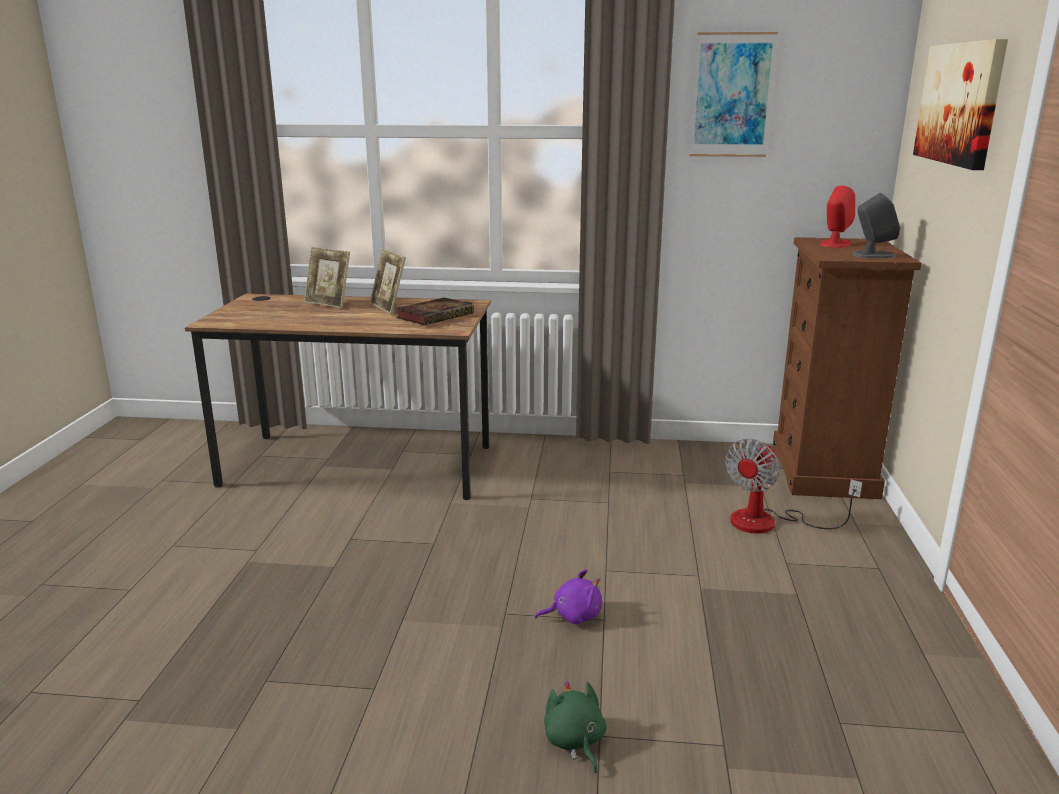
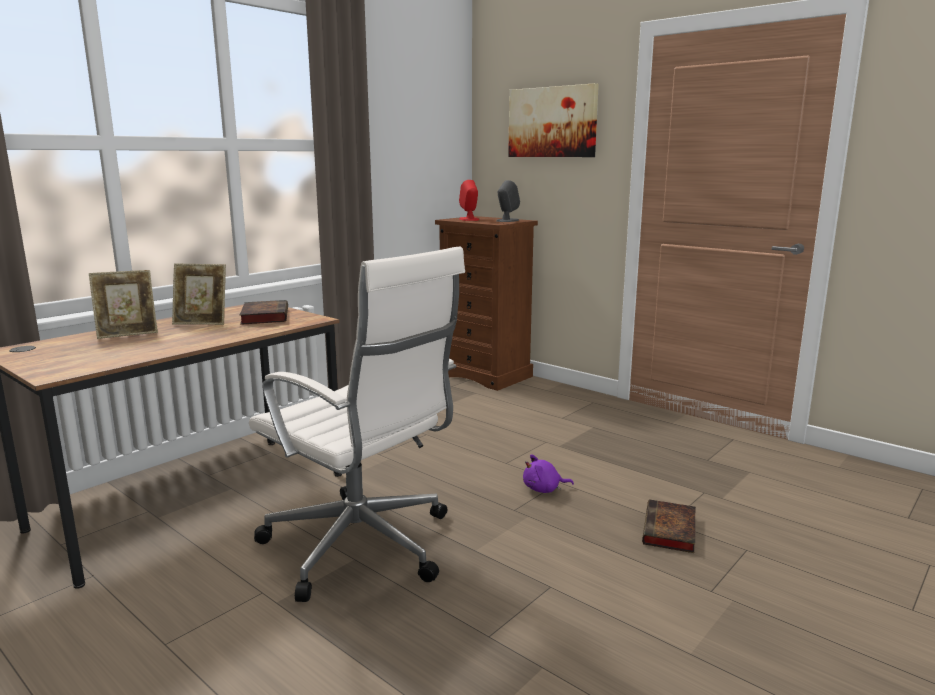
camera: 55 degrees left, 5 degrees down
purple plush toy [535,569,602,624] -> purple plush toy turned 120 degrees counterclockwise [523,454,574,493]
green plush toy [544,680,607,773] -> book [642,499,696,553]
picture [689,32,778,157] -> none
fan [725,439,862,534] -> none
none -> white office chair [249,246,465,602]

